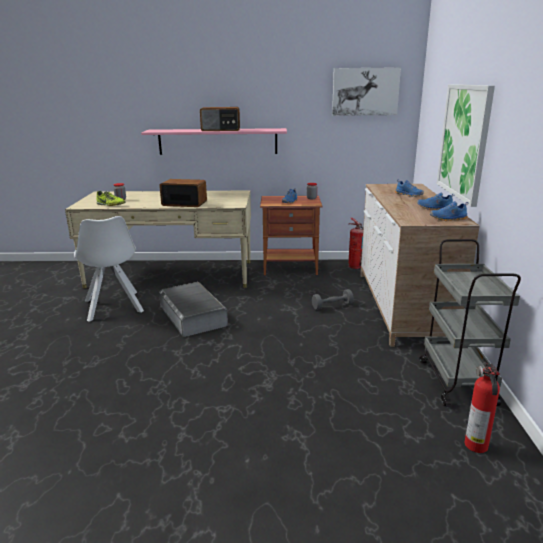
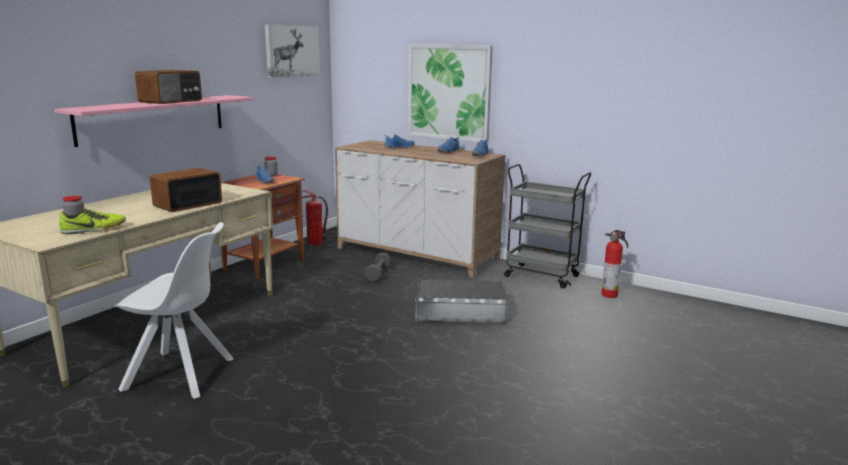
camera: 60 degrees left, 5 degrees down
grey storage box [159,282,228,337] -> grey storage box moved to [415,279,508,323]

